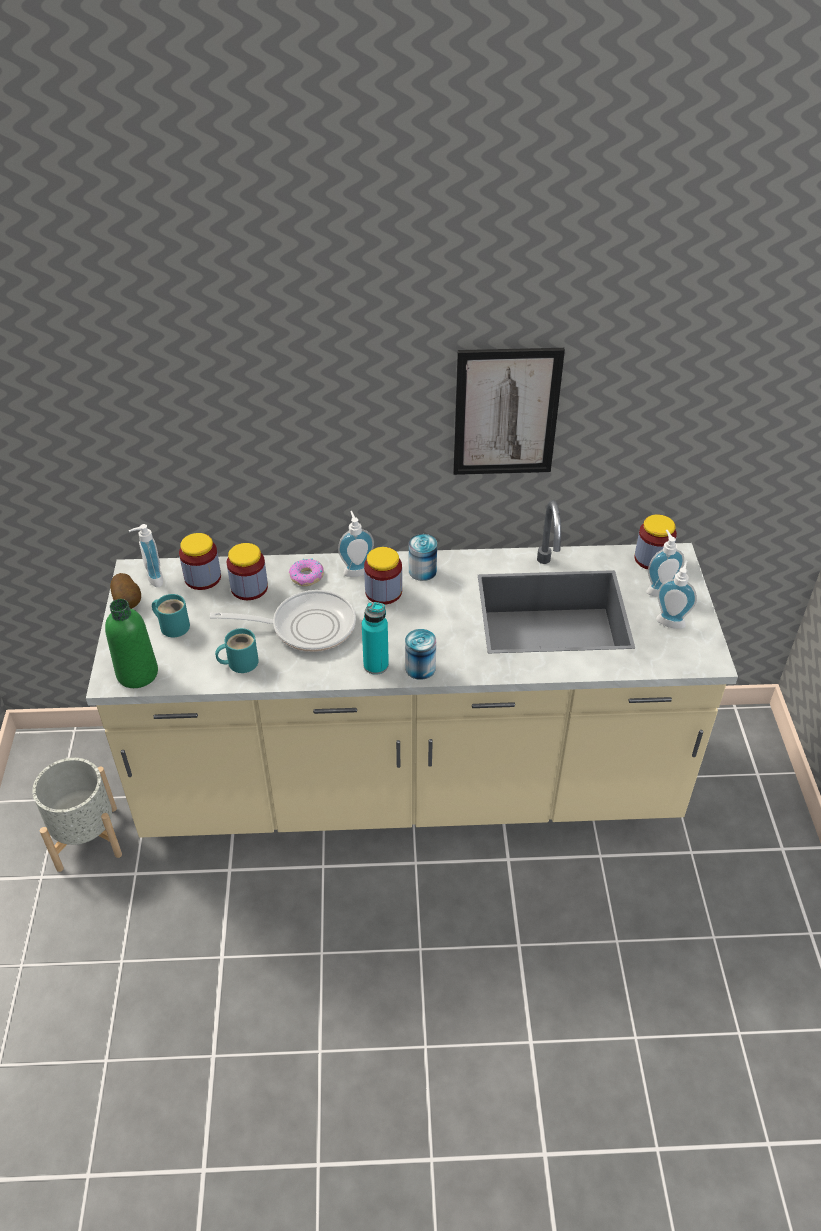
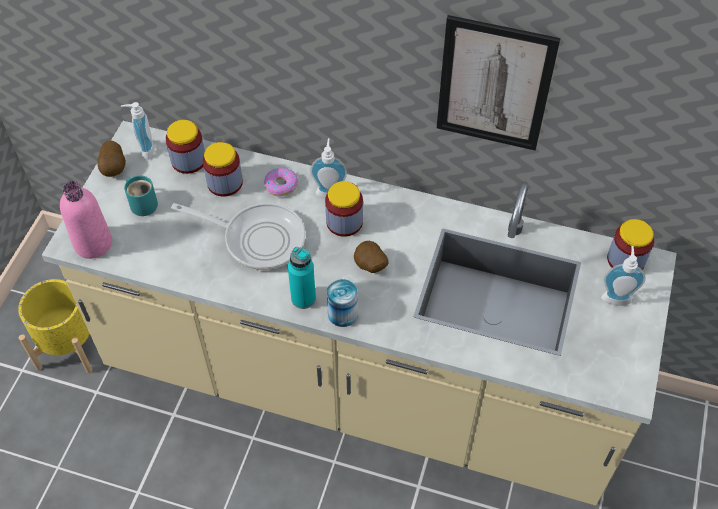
camera: 20 degrees right, 10 degrees up
grey planter [32,758,122,872] -> yellow planter [18,279,92,373]
green bottle [105,599,158,688] -> pink bottle [60,181,112,259]
turquoise mug [215,628,259,673] -> none
can [409,534,437,581] -> none
soap dispenser [656,561,697,629] -> none
none -> potato [354,241,389,273]

